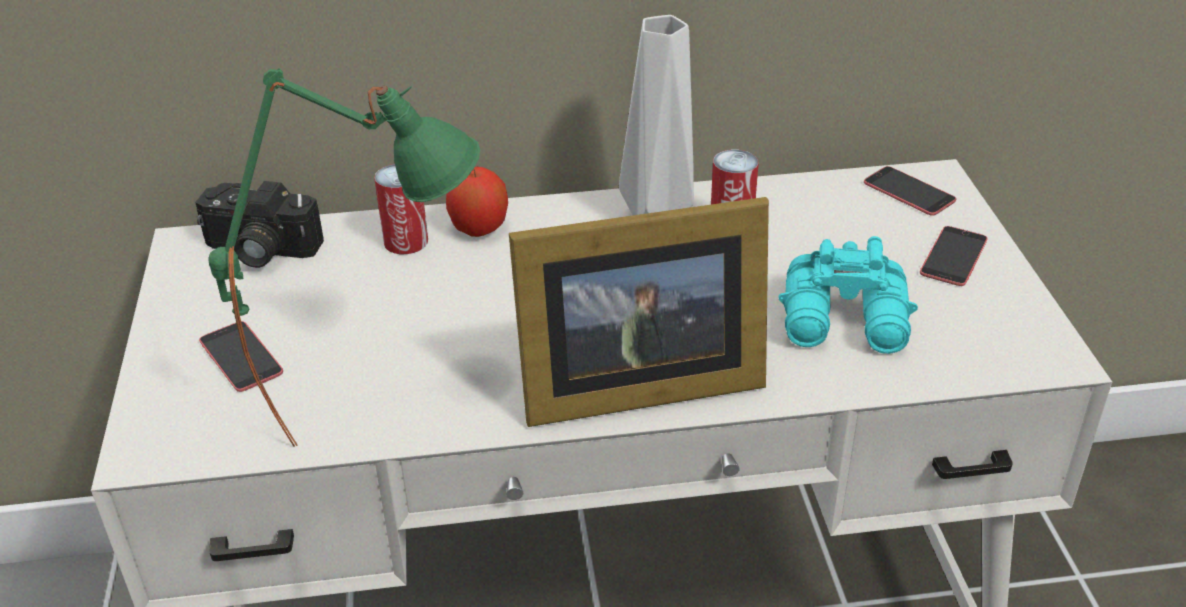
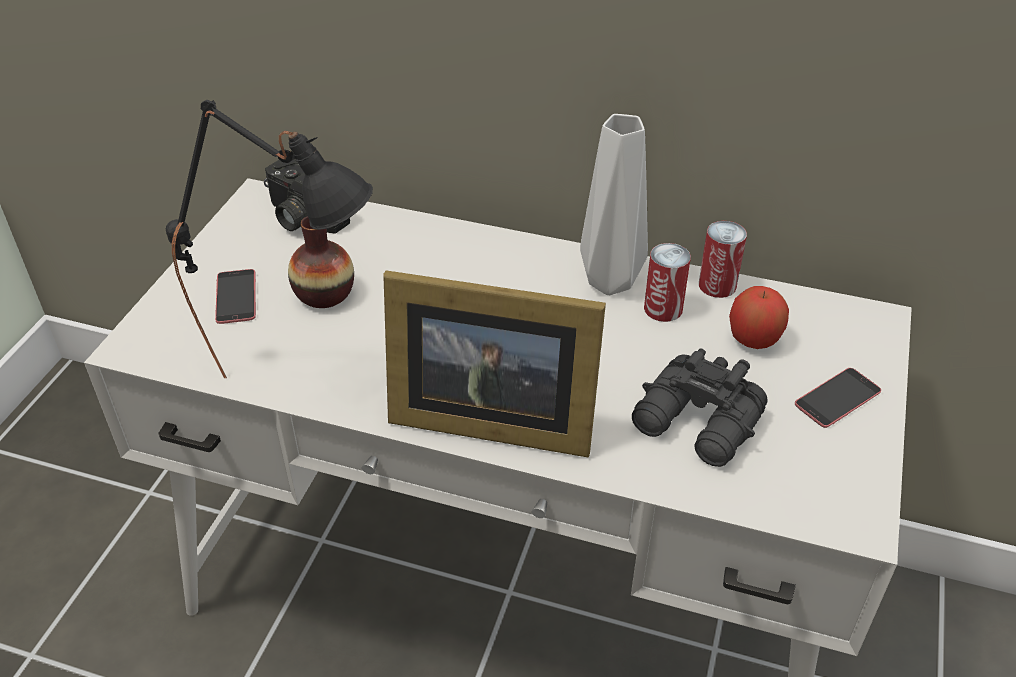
camera: 25 degrees right, 5 degrees up
green table lamp [208,68,480,447] -> black table lamp [166,100,373,378]
can [374,164,428,254] -> can moved to [699,221,747,298]
apple [446,167,508,237] -> apple moved to [729,286,789,349]
turquoise binoculars [779,236,918,354] -> black binoculars [632,349,768,467]
phone [864,166,956,216] -> none
none -> vase [288,216,354,308]

